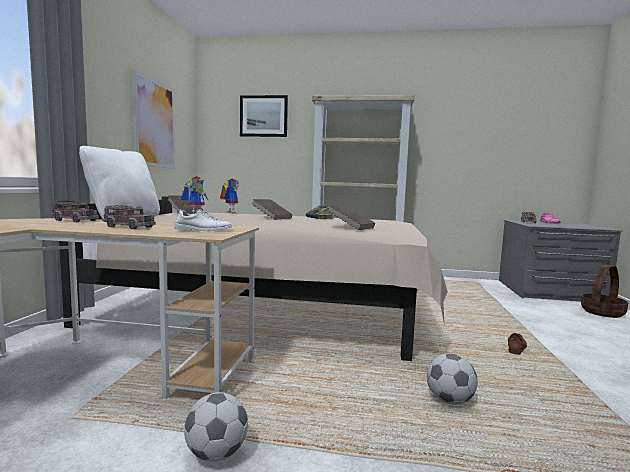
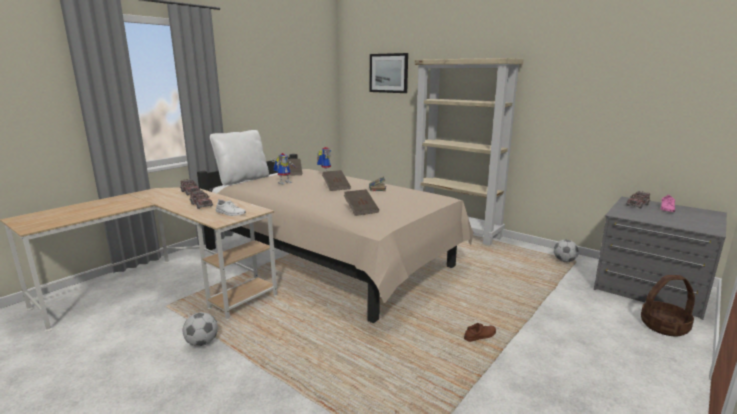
camera: 30 degrees right, 10 degrees up
picture [132,70,175,169] -> none
football [427,353,478,405] -> football moved to [554,239,579,262]

